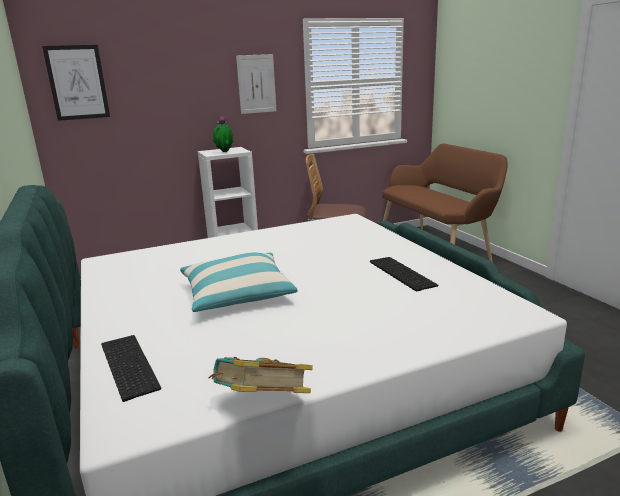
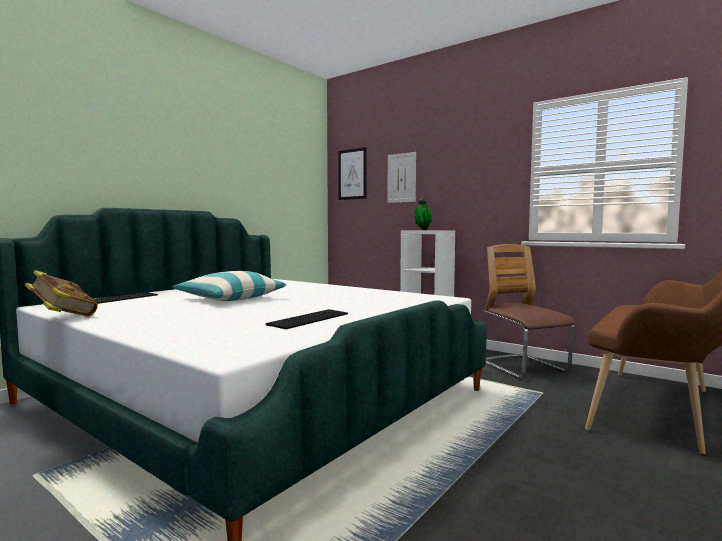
camera: 60 degrees right, 15 degrees down
picture [236,54,277,114] -> picture moved to [387,152,416,203]

